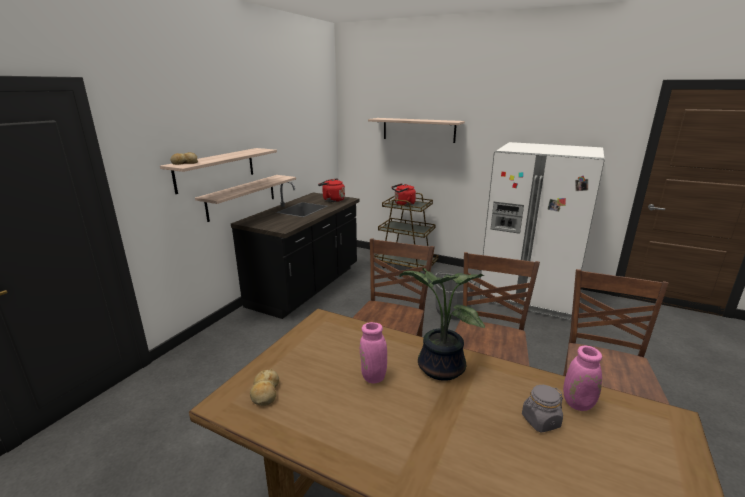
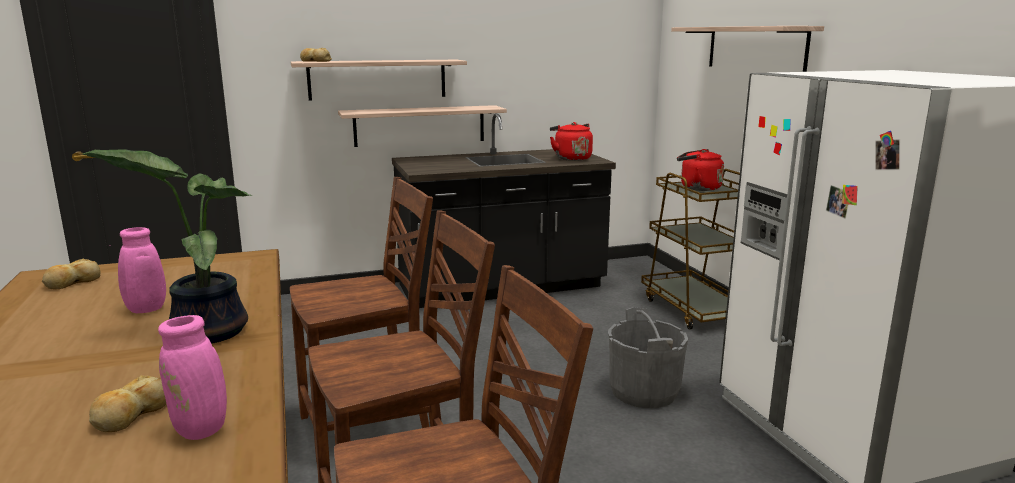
camera: 45 degrees right, 5 degrees down
grey jar [522,385,563,433] -> bread [89,375,166,432]

